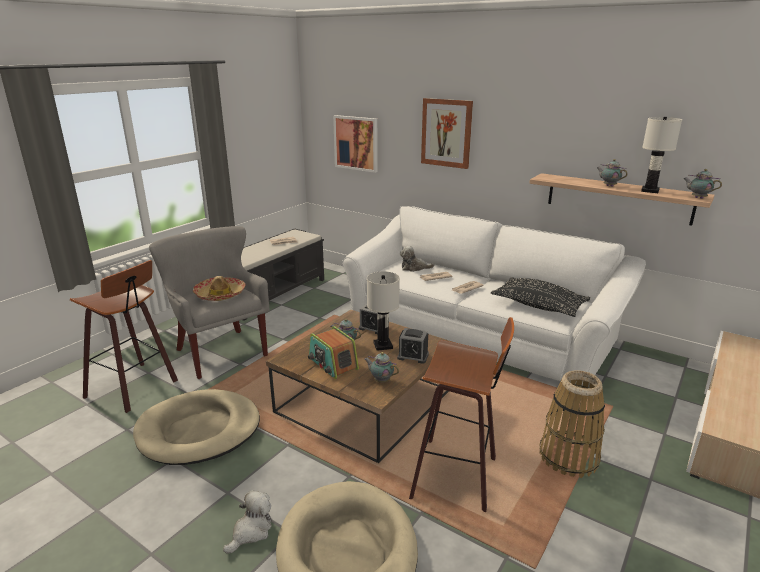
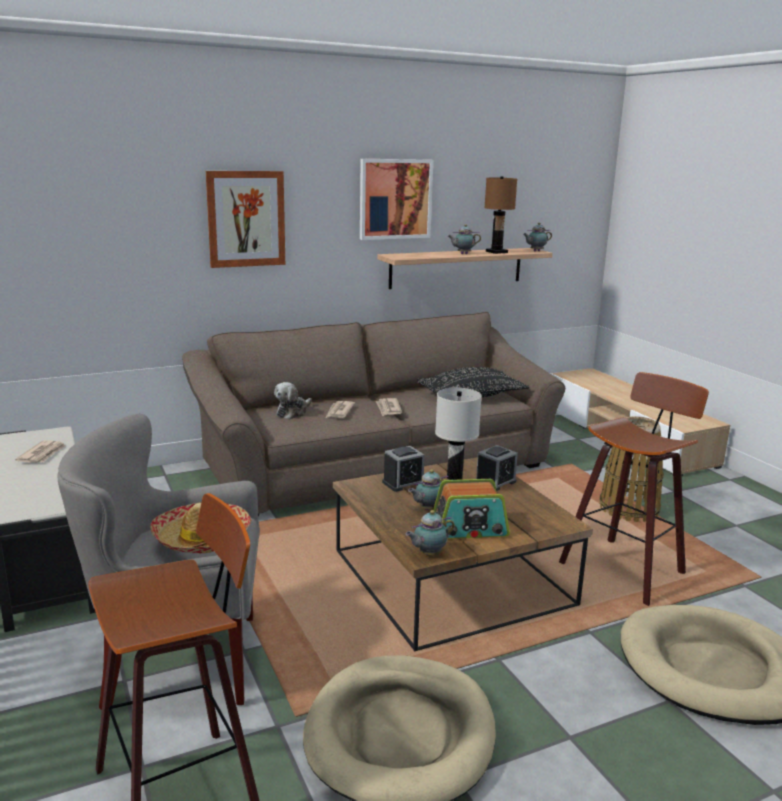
camera: 60 degrees left, 5 degrees down
plush toy [223,490,272,554] -> none
picture [333,115,377,173] -> picture moved to [360,159,433,240]
white sofa [342,206,646,386] -> brown sofa [182,312,565,518]
teapot [364,352,399,382] -> teapot moved to [406,510,455,555]
white table lamp [641,117,682,193] -> brown table lamp [484,176,517,254]

